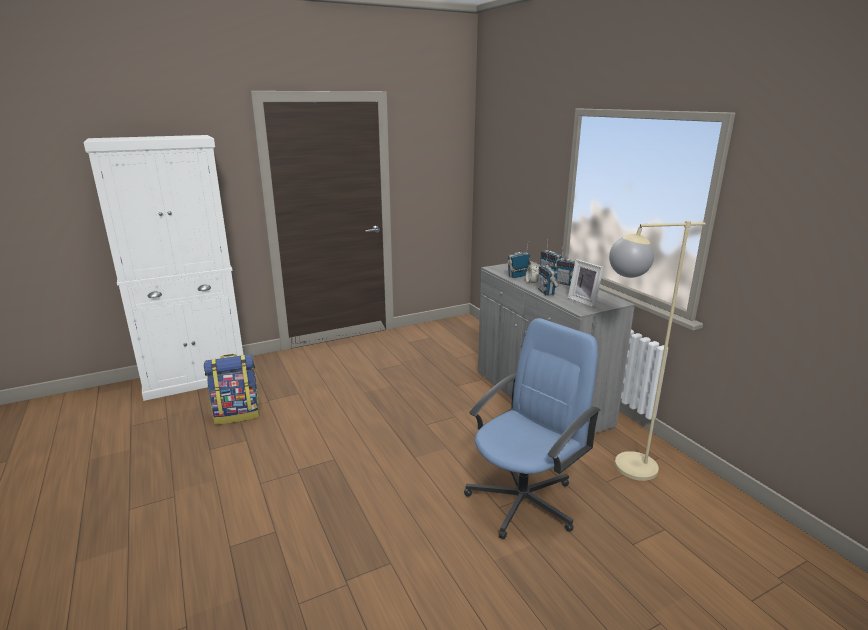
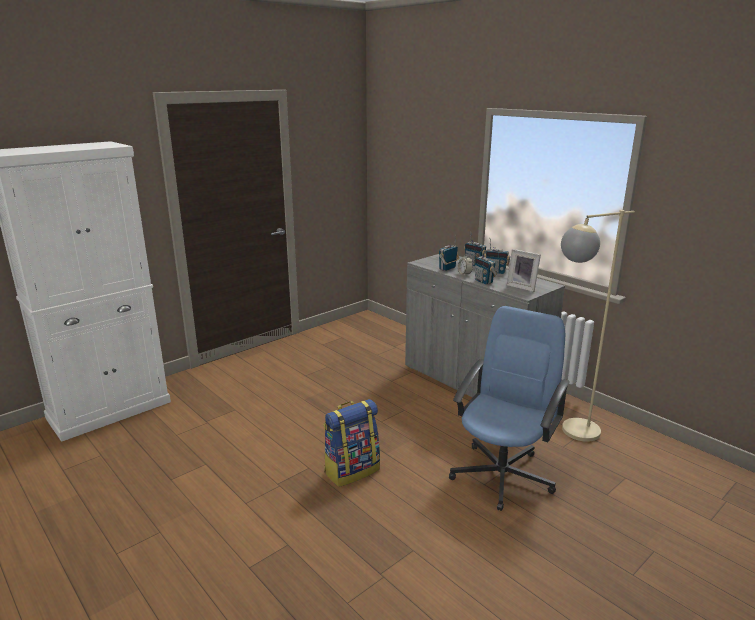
camera: 15 degrees left, 0 degrees up
backpack [204,354,260,425] -> backpack moved to [324,399,380,487]

